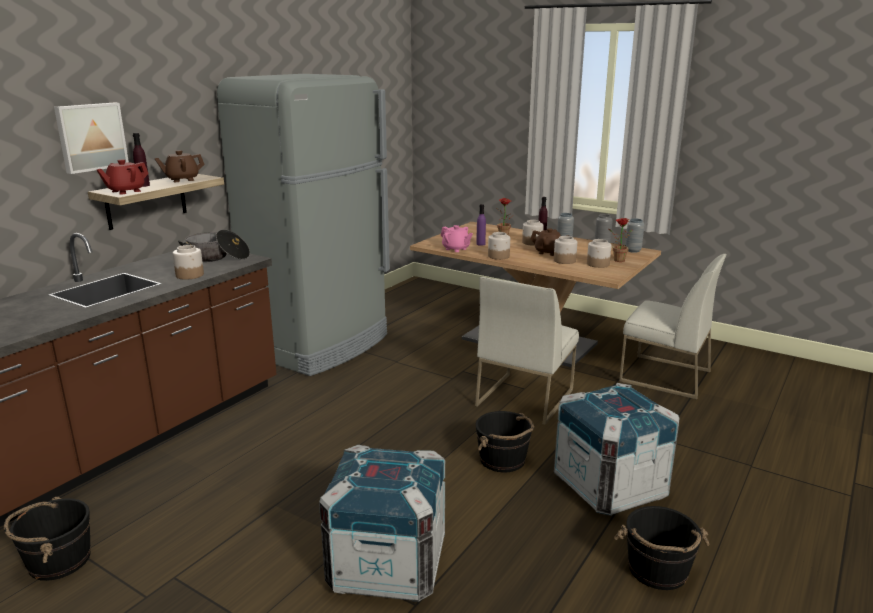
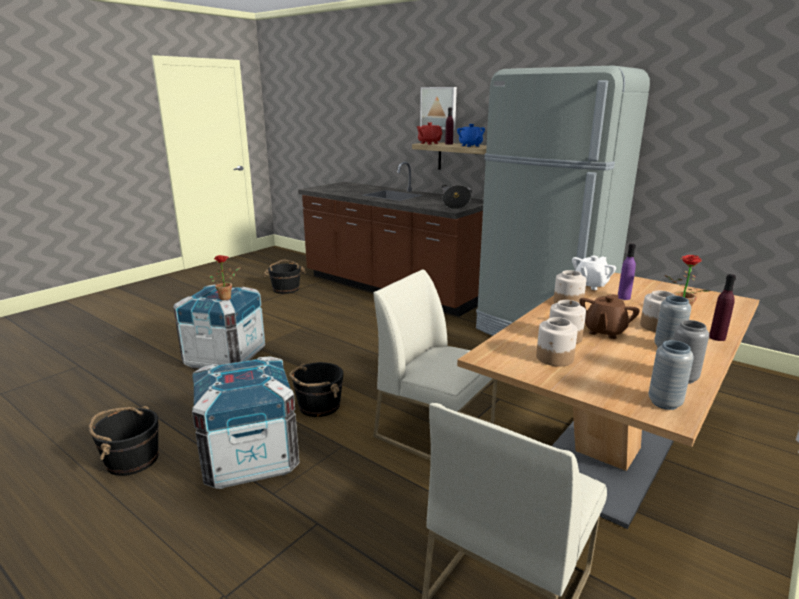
camera: 95 degrees right, 0 degrees up
brown teapot [154,150,205,182] -> blue teapot [457,124,485,147]
jar [173,245,204,280] -> none
pink teapot [441,225,473,252] -> white teapot [572,256,616,290]
potted plant [608,218,633,262] -> potted plant moved to [209,255,241,300]

